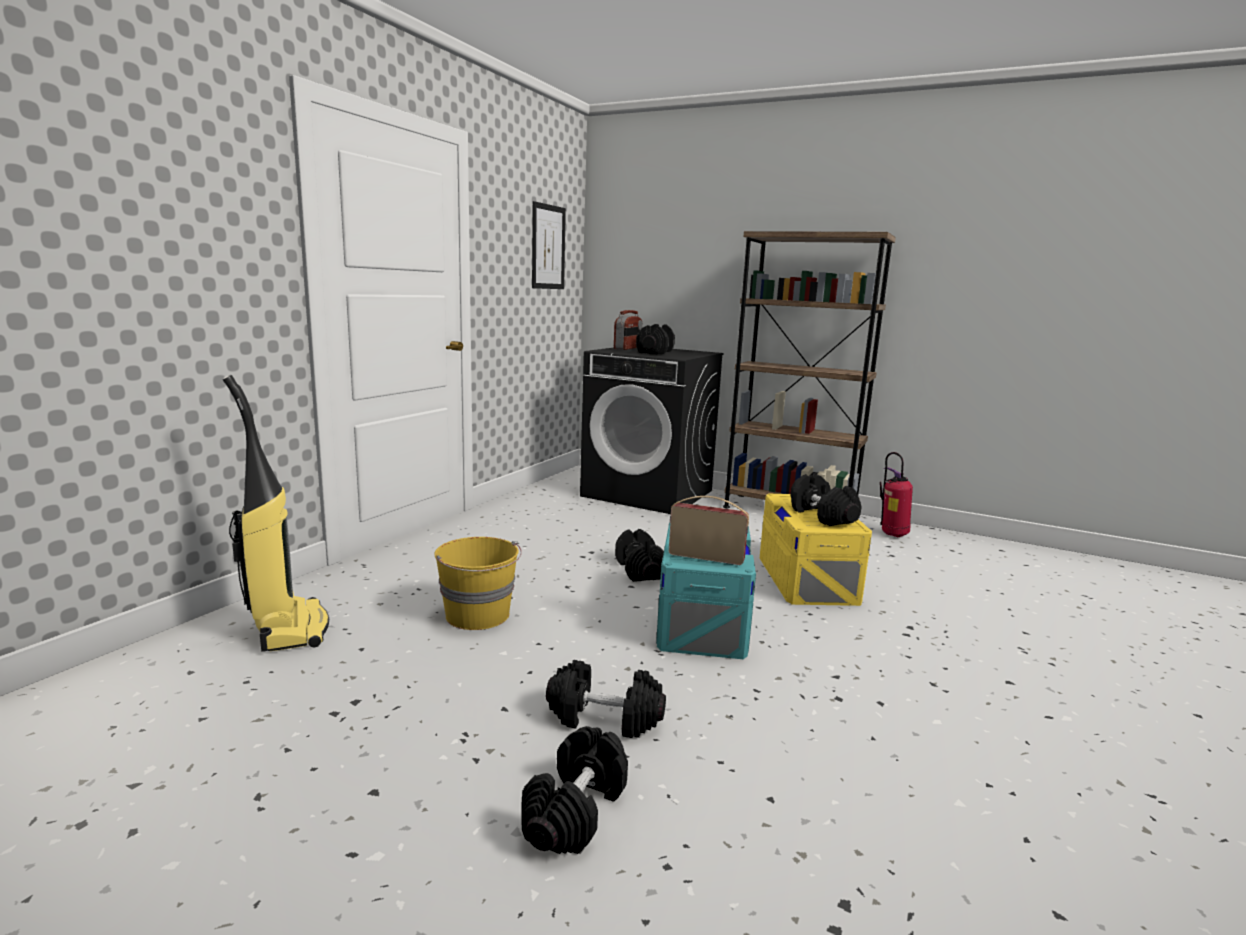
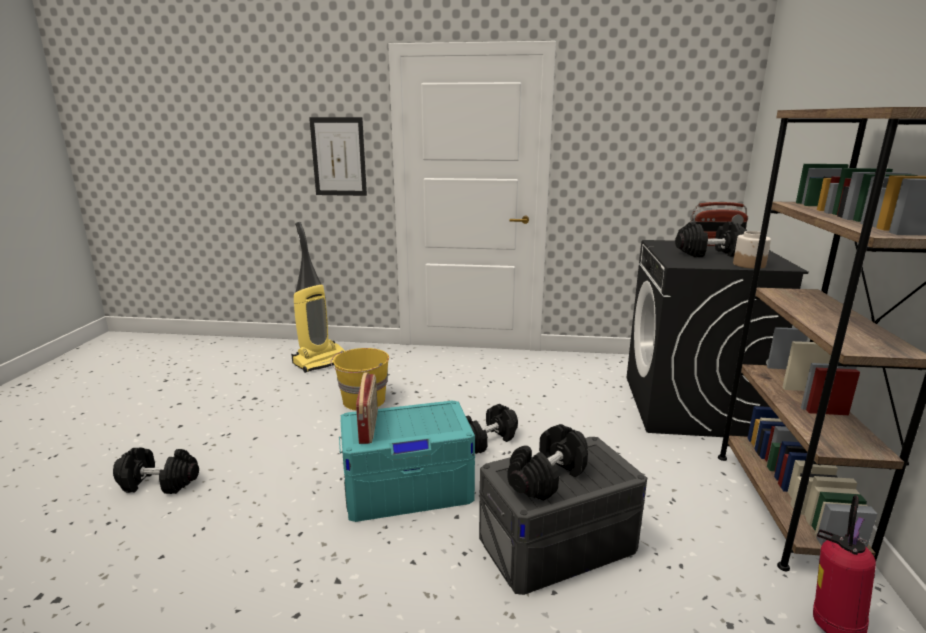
camera: 70 degrees right, 5 degrees up
picture [532,201,566,289] -> picture moved to [309,117,367,196]
black dumbbell [546,660,666,738] -> none
yellow storage box [760,493,872,606] -> grey storage box [479,437,647,595]
none -> jar [733,231,771,269]

